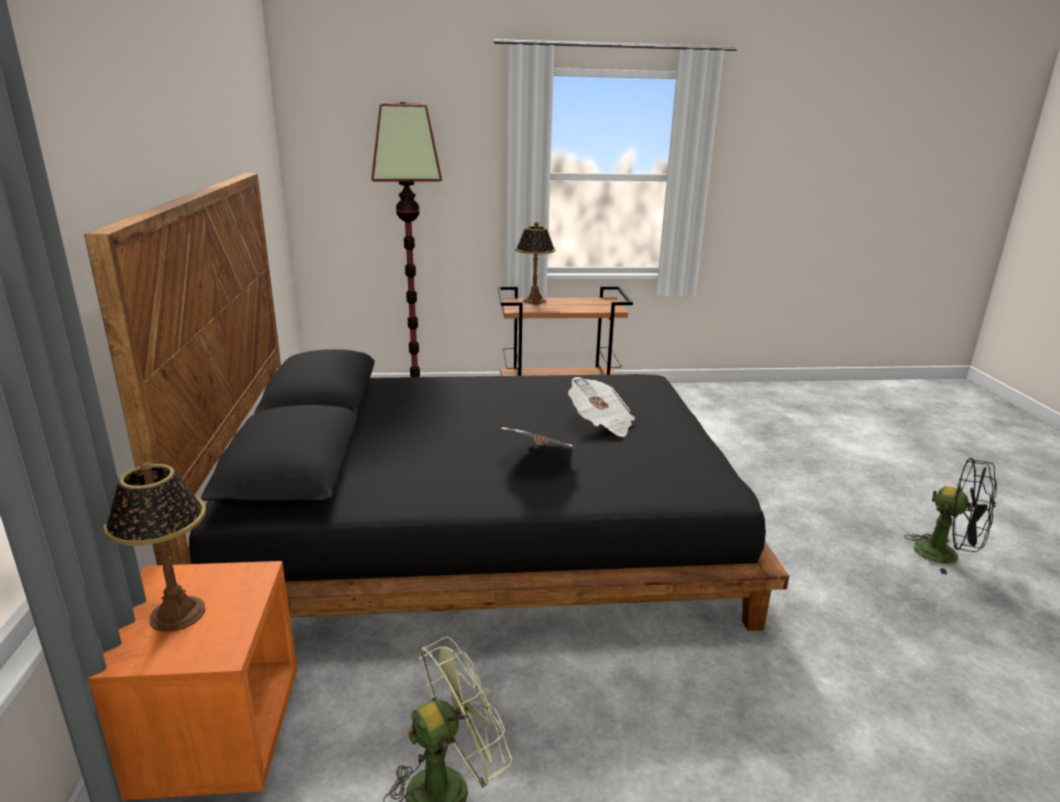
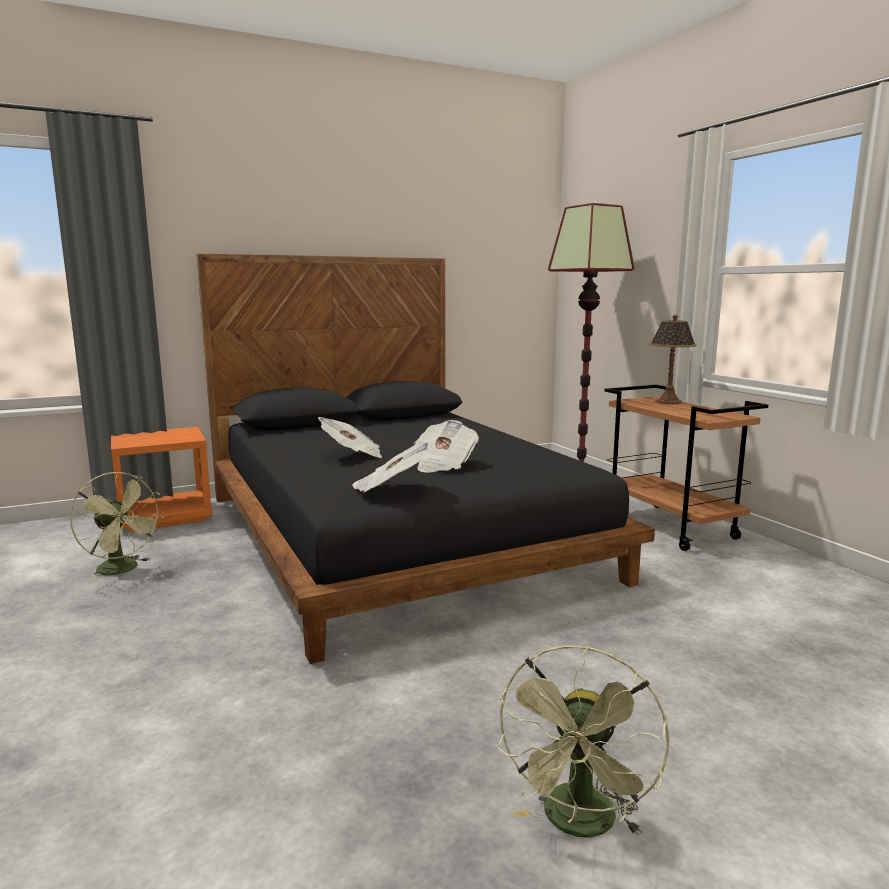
camera: 70 degrees right, 10 degrees down
table lamp [103,462,206,632] -> none
black fan [904,458,997,574] -> green fan [496,645,669,838]
none -> newspaper [352,442,432,493]

